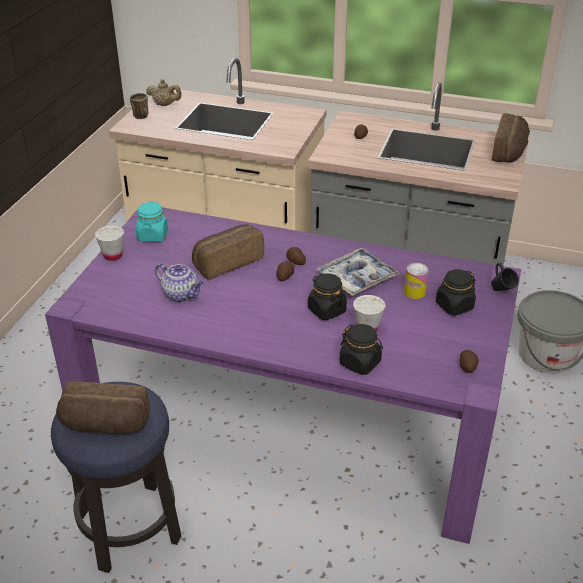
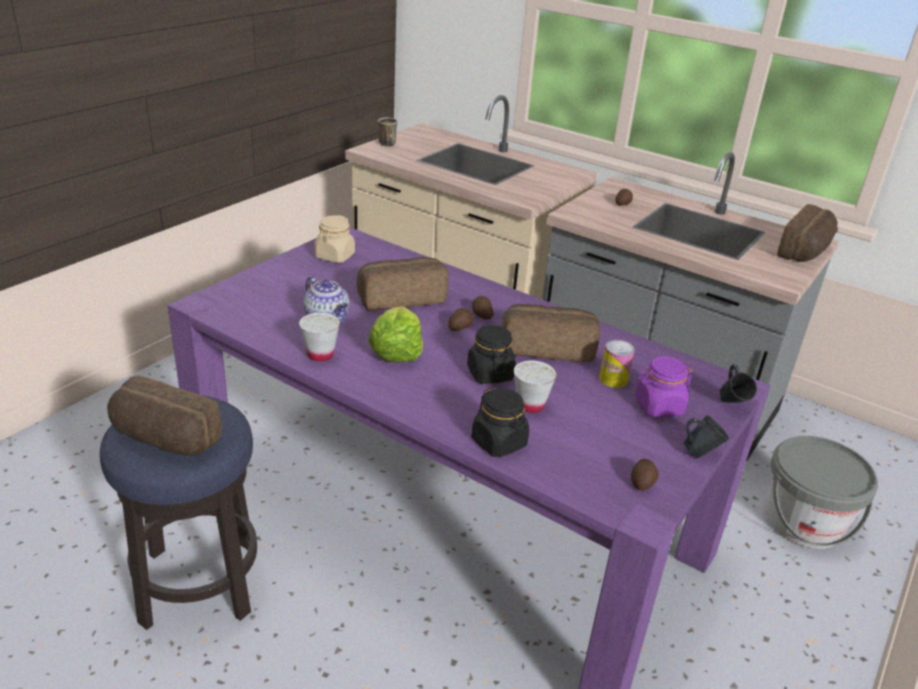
camera: 15 degrees right, 5 degrees down
white cup [95,226,124,261] -> white cup moved to [299,313,340,362]
turquoise jar [136,201,168,242] -> beige jar [314,215,355,263]
beige teapot [146,79,182,106] -> none
tray [317,248,399,296] -> bread [502,304,600,362]
black jar [436,269,476,316] -> purple jar [635,356,693,417]
none -> lettuce [368,306,423,362]
none -> blue mug [684,415,729,458]

